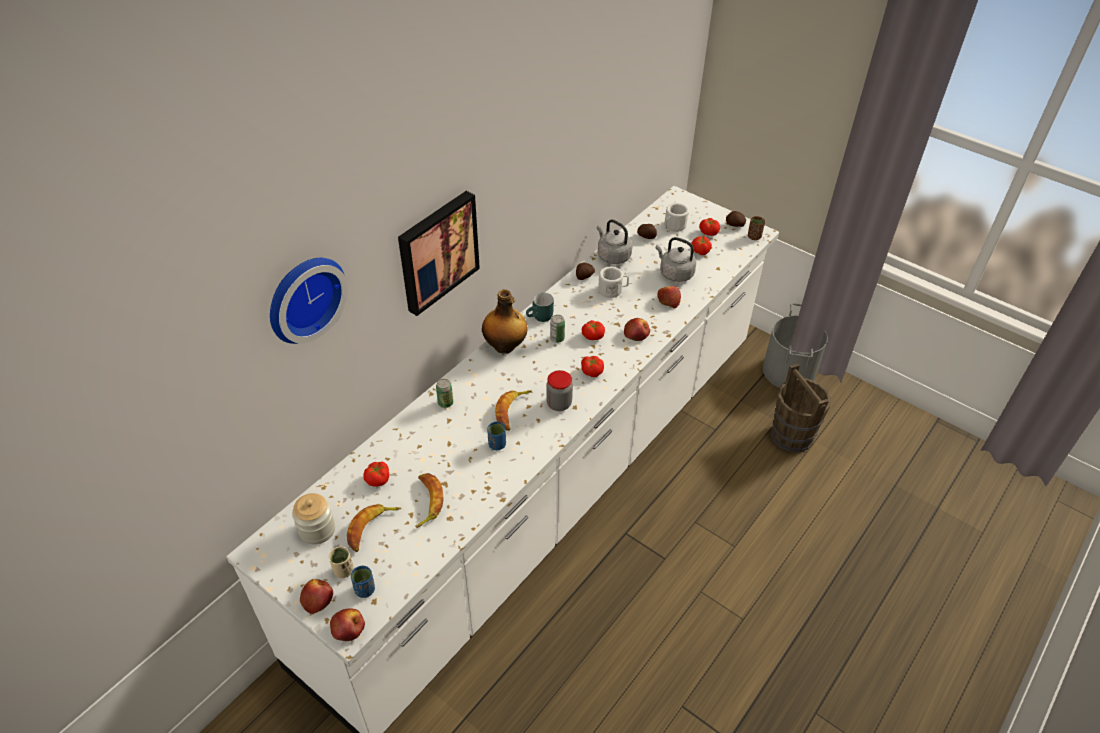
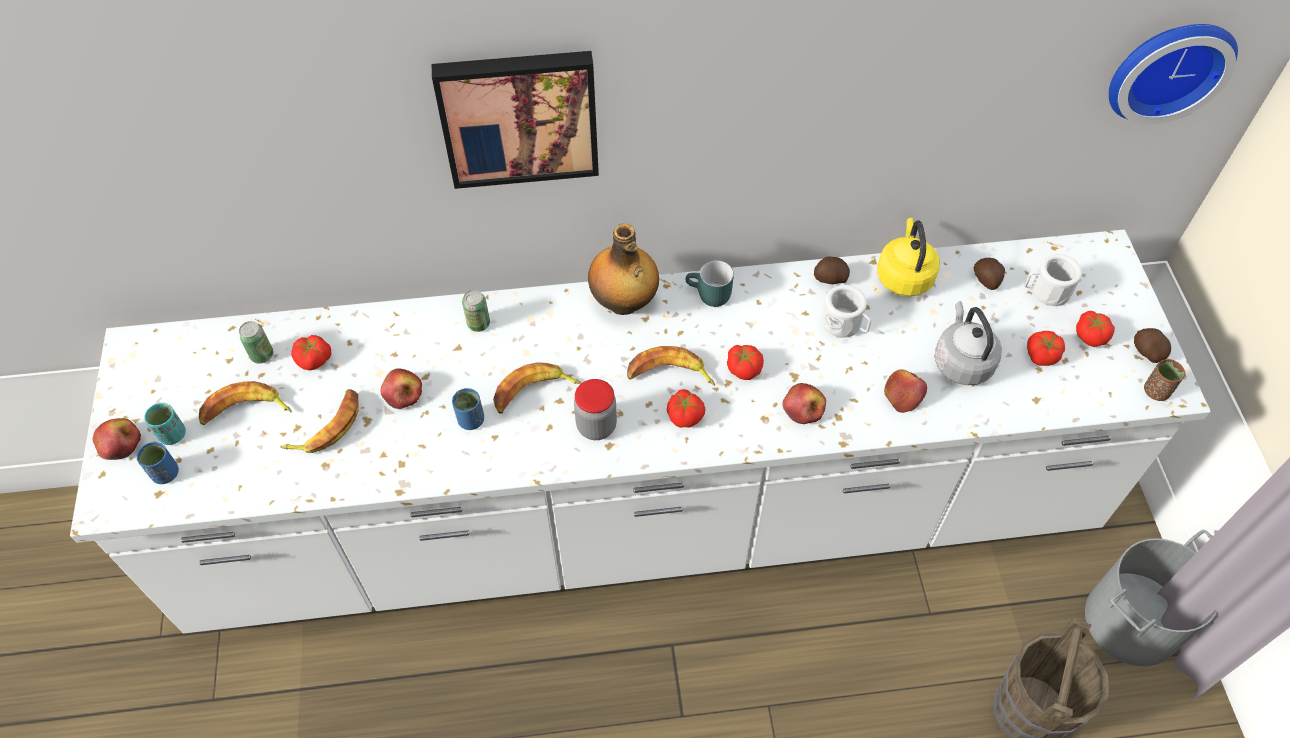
camera: 45 degrees right, 10 degrees up
wall clock [270,258,348,344] -> wall clock moved to [1109,24,1238,125]
jar [292,493,335,544] -> none
beige cup [329,547,354,578] -> turquoise cup [145,403,186,445]
apple [330,609,365,641] -> apple moved to [381,369,422,409]
can [550,315,565,343] -> can moved to [239,321,273,363]
grey kettle [597,219,632,264] -> yellow kettle [877,218,940,296]
none -> banana [627,346,715,386]

